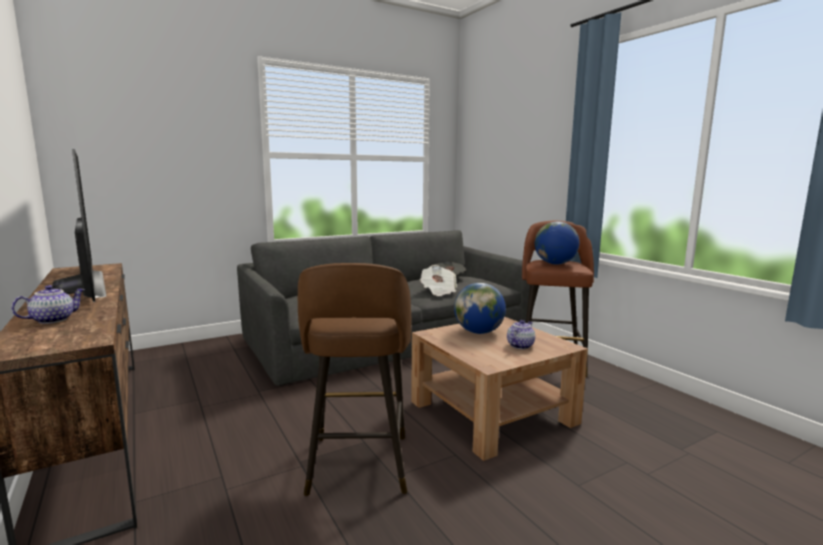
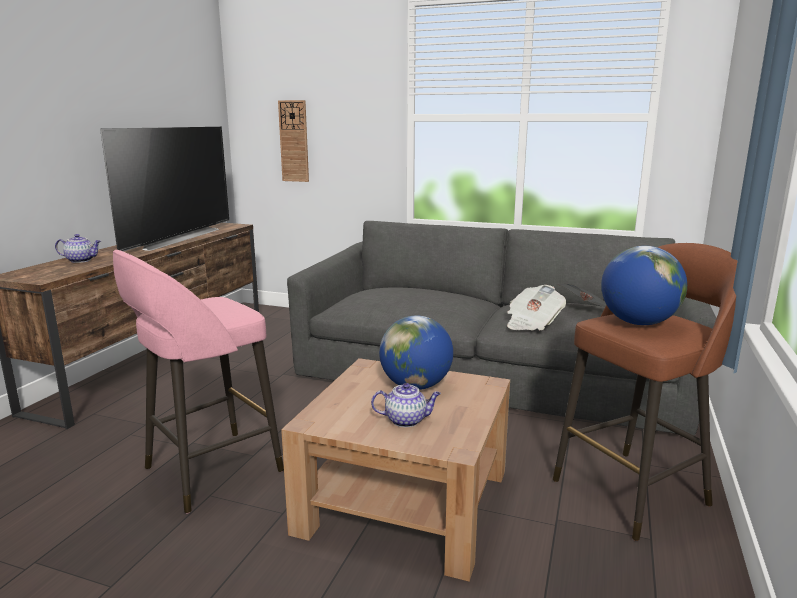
camera: 50 degrees right, 5 degrees up
brown stool [298,263,412,496] -> pink stool [113,250,284,513]
none -> wall clock [278,100,309,182]

